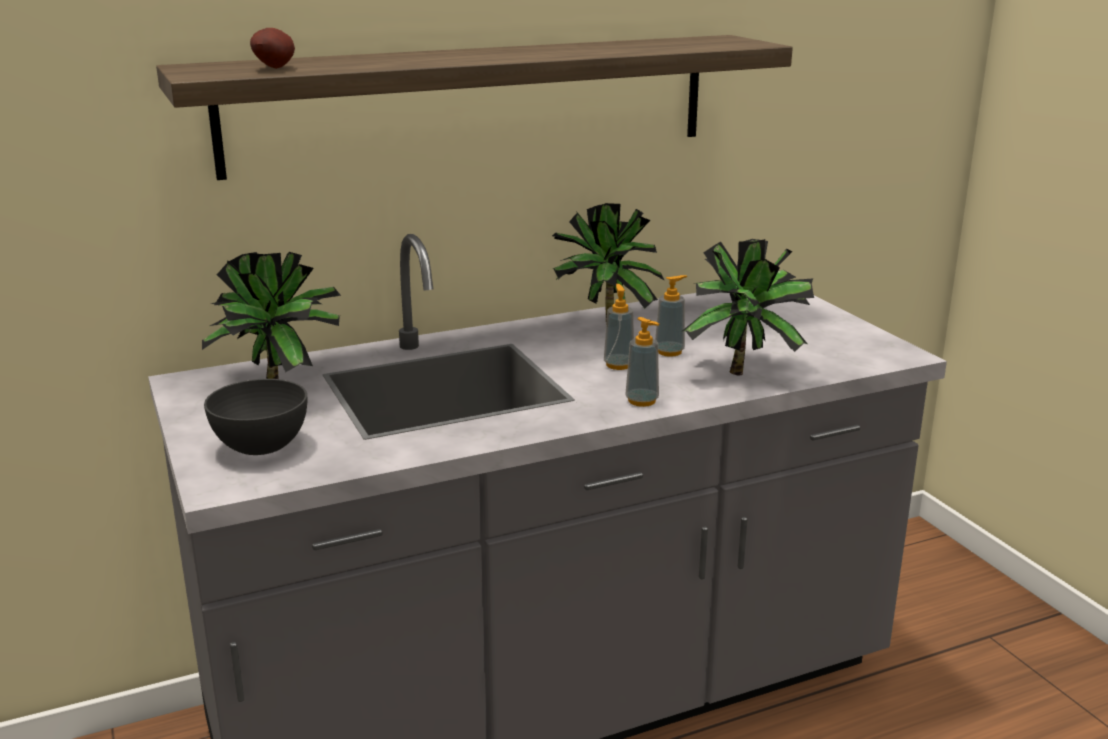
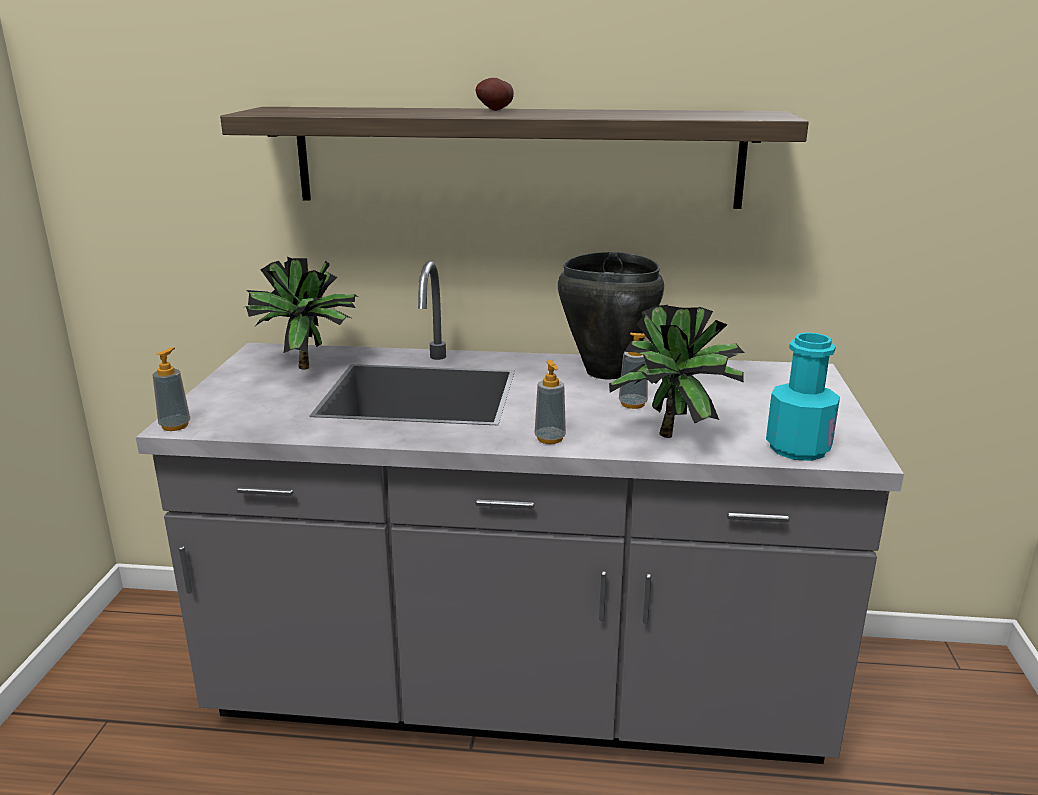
camera: 30 degrees right, 0 degrees up
grey bowl [204,379,307,455] -> none
potato [250,28,295,69] -> potato moved to [476,78,514,111]
potted plant [552,203,665,320] -> black cooking pot [558,252,664,379]
soap dispenser [604,284,634,370] -> soap dispenser moved to [152,347,190,431]
none -> turquoise bottle [766,333,840,461]

